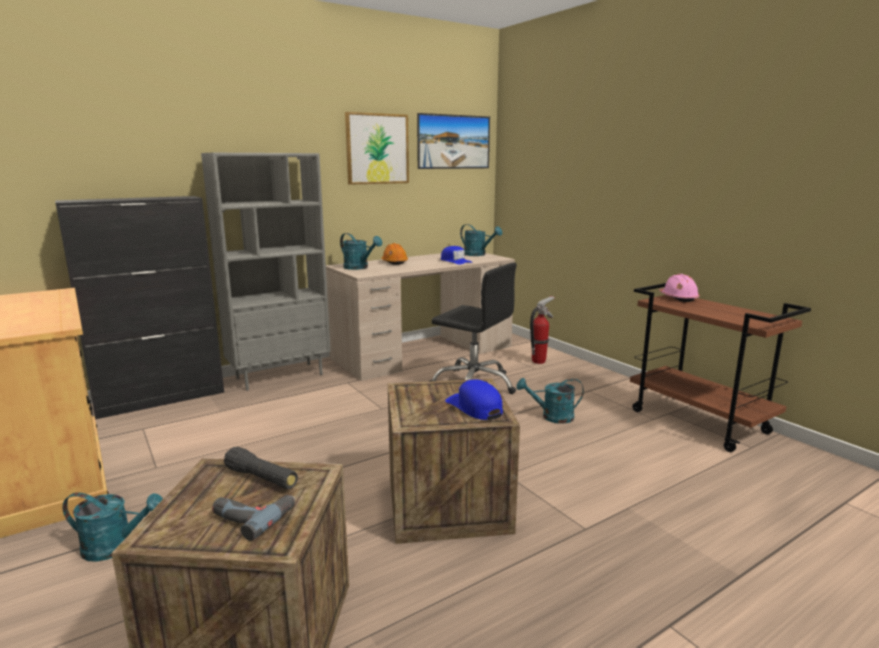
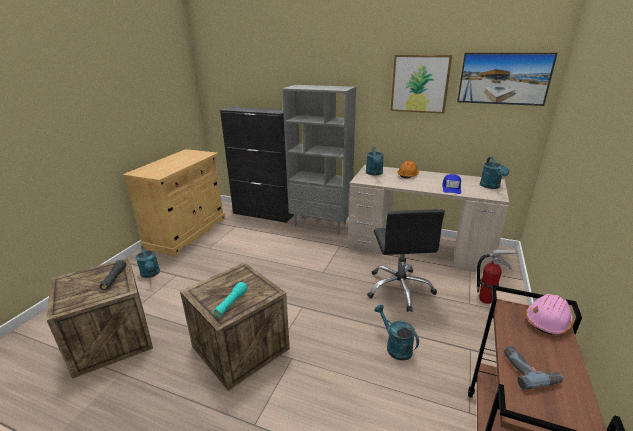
camera: 55 degrees right, 10 degrees up
power drill [212,495,295,541] -> power drill moved to [504,346,564,390]
blue cap [445,380,503,420] -> turquoise flashlight [214,282,248,317]

